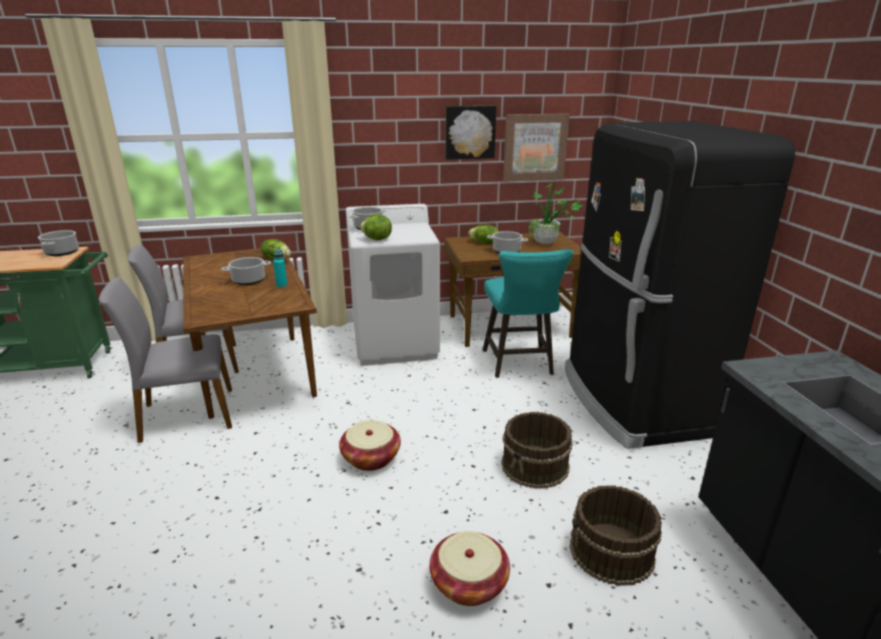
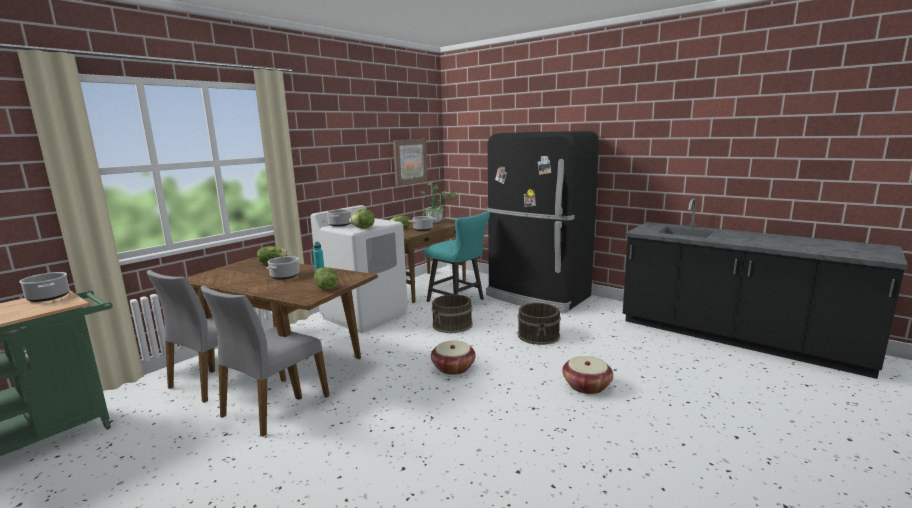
camera: 40 degrees left, 10 degrees down
picture [446,106,496,160] -> none
brown bucket [570,485,662,586] -> brown bucket moved to [432,294,472,333]
none -> lettuce [314,267,338,290]

